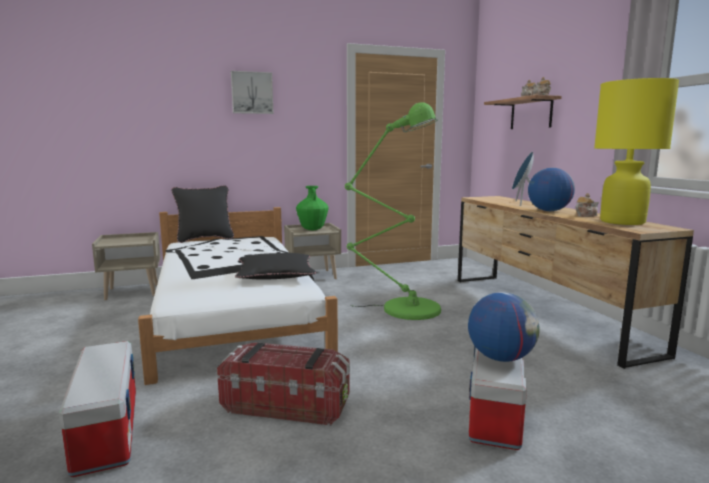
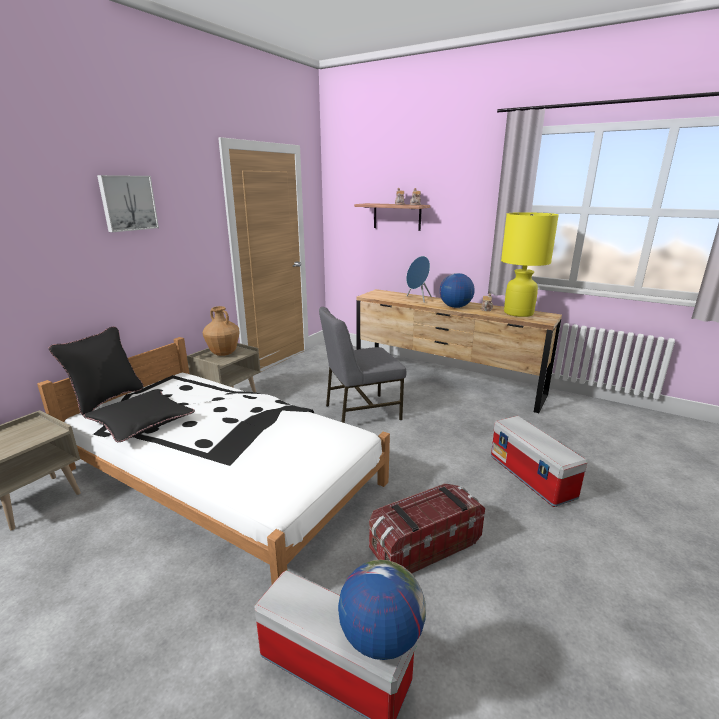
camera: 40 degrees left, 10 degrees up
black pillow [235,253,316,280] -> black pillow moved to [83,390,195,442]
green vase [296,186,328,230] -> brown vase [203,306,239,356]
green floor lamp [345,102,441,320] -> grey chair [319,307,407,423]
globe [468,292,540,362] -> globe moved to [338,560,426,660]

